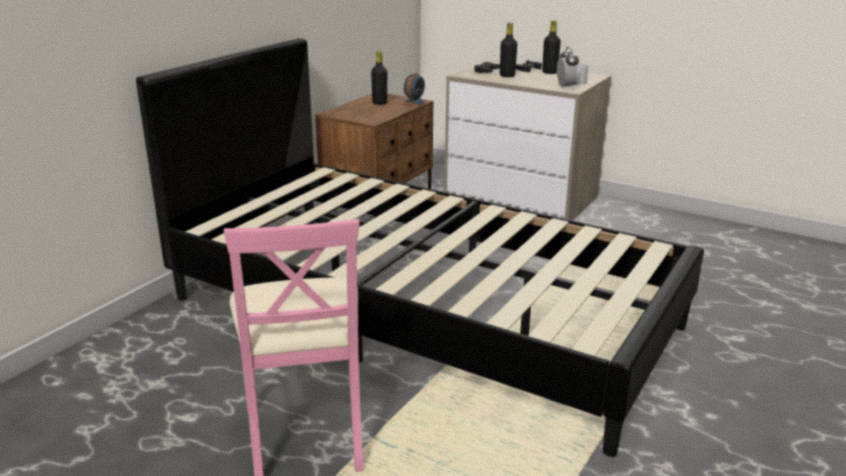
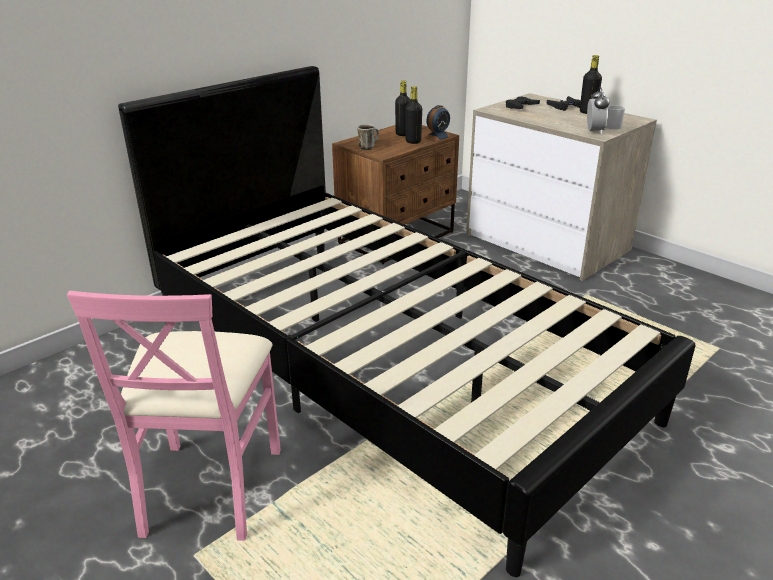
camera: 15 degrees right, 5 degrees up
black bottle [500,23,517,77] -> black bottle moved to [405,86,422,144]
none -> mug [357,124,379,150]

